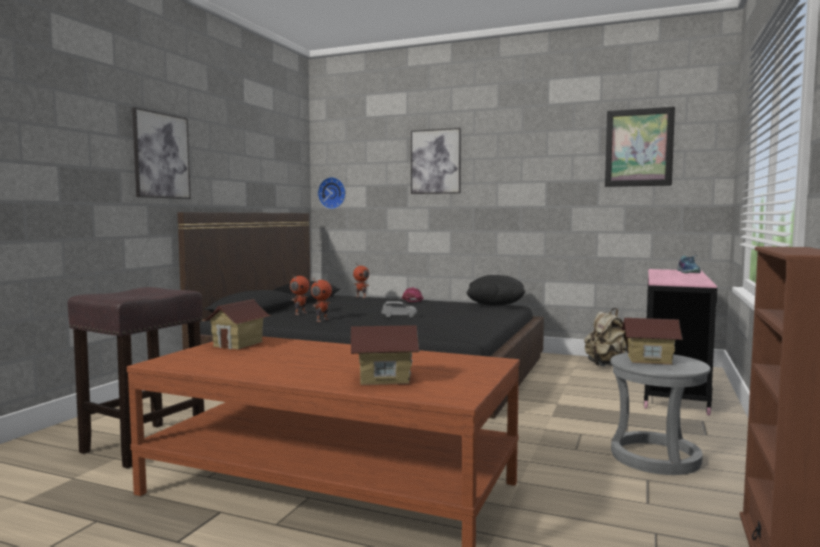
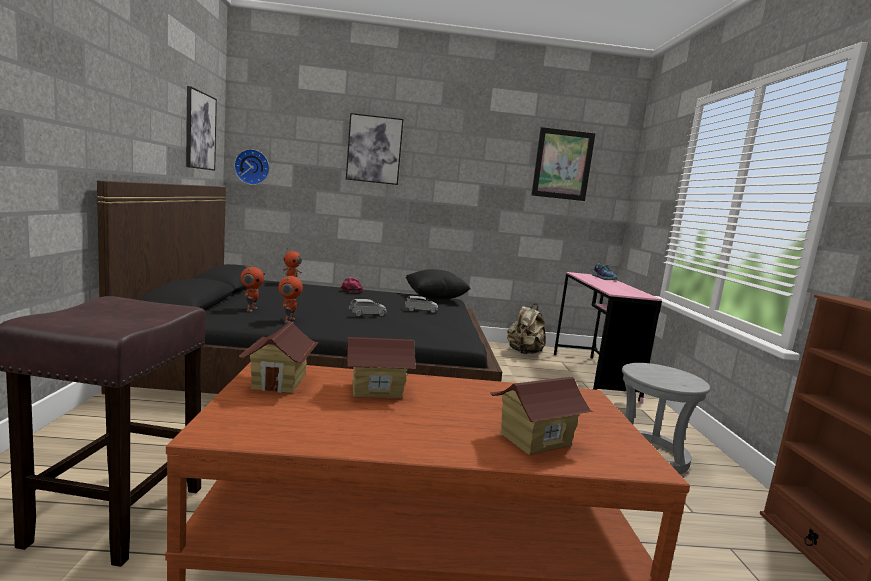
camera: 25 degrees left, 5 degrees up
picture [132,107,191,199] -> picture moved to [186,86,217,171]
toy house [621,318,683,365] -> toy house moved to [346,337,417,398]
none -> grey toy car [405,296,438,313]

